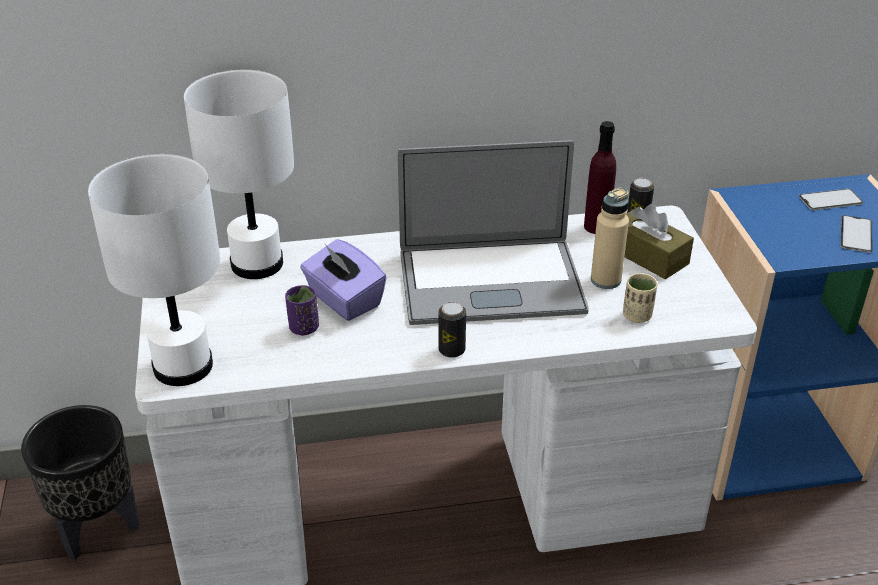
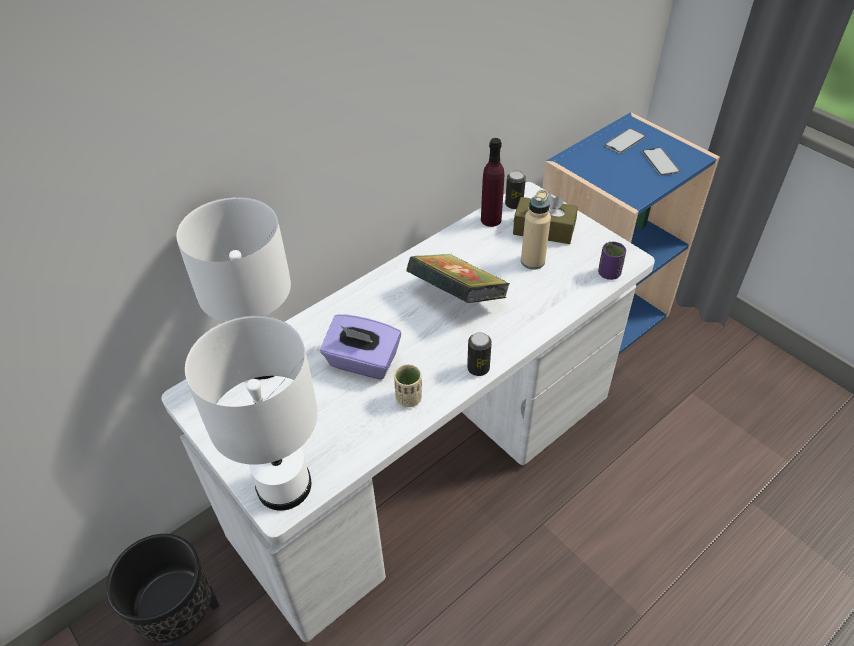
camera: 30 degrees left, 10 degrees up
purple cup [285,285,319,335] -> purple cup moved to [598,242,626,280]
laptop [398,140,589,325] -> book [407,254,510,303]
beige cup [623,273,658,323] -> beige cup moved to [394,364,422,407]

